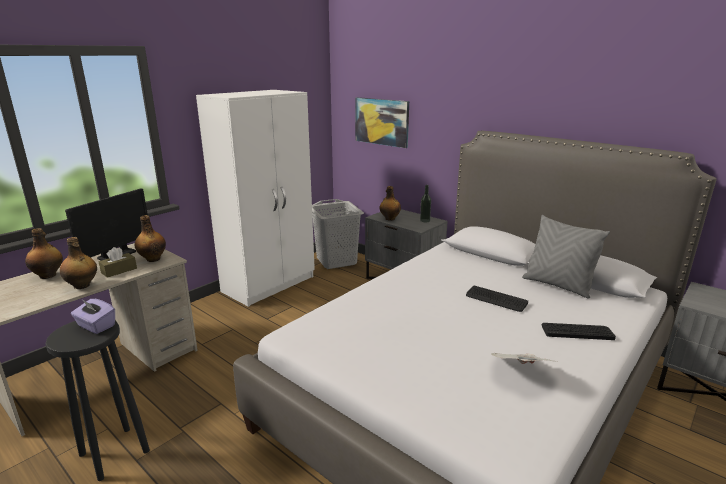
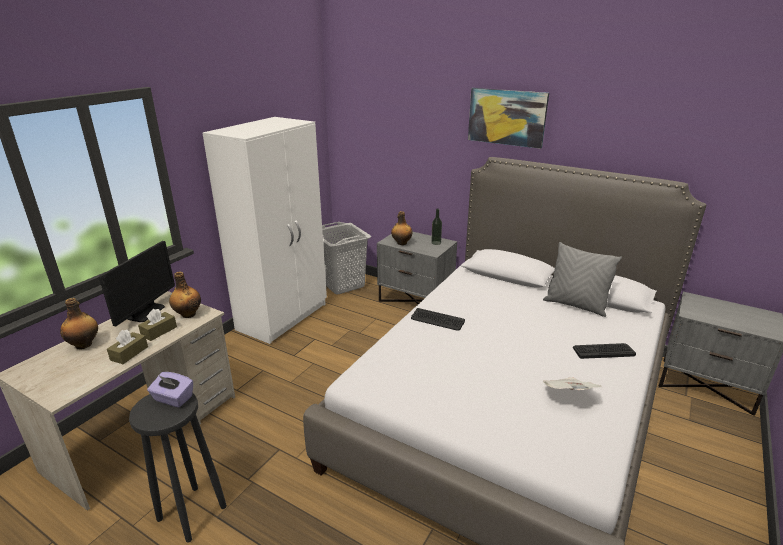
camera: 10 degrees left, 5 degrees up
bottle [60,237,97,289] -> brown tissue box [107,330,148,364]
picture [355,97,409,148] -> picture moved to [468,88,549,149]
keyboard [466,286,528,312] -> keyboard moved to [411,308,465,331]

